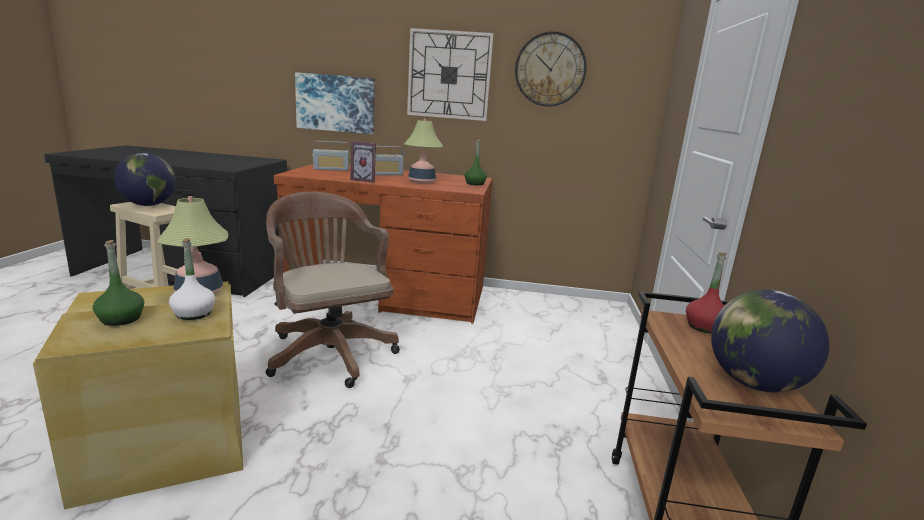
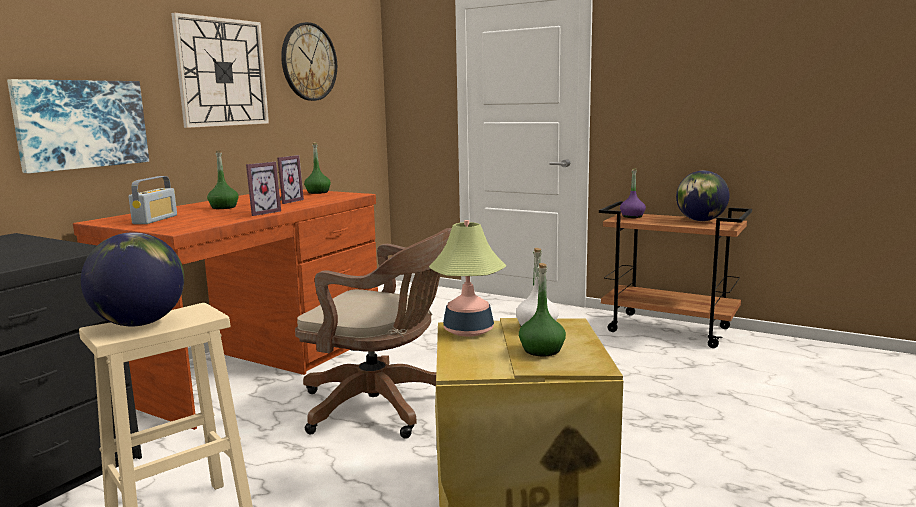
camera: 65 degrees left, 5 degrees down
brown office chair [266,192,400,388] -> brown office chair turned 150 degrees counterclockwise [295,228,452,439]
radio [375,146,404,175] -> green bottle [207,151,239,209]
table lamp [404,119,443,183] -> picture frame [277,155,304,204]
red bottle [686,252,727,334] -> purple bottle [620,169,646,218]

